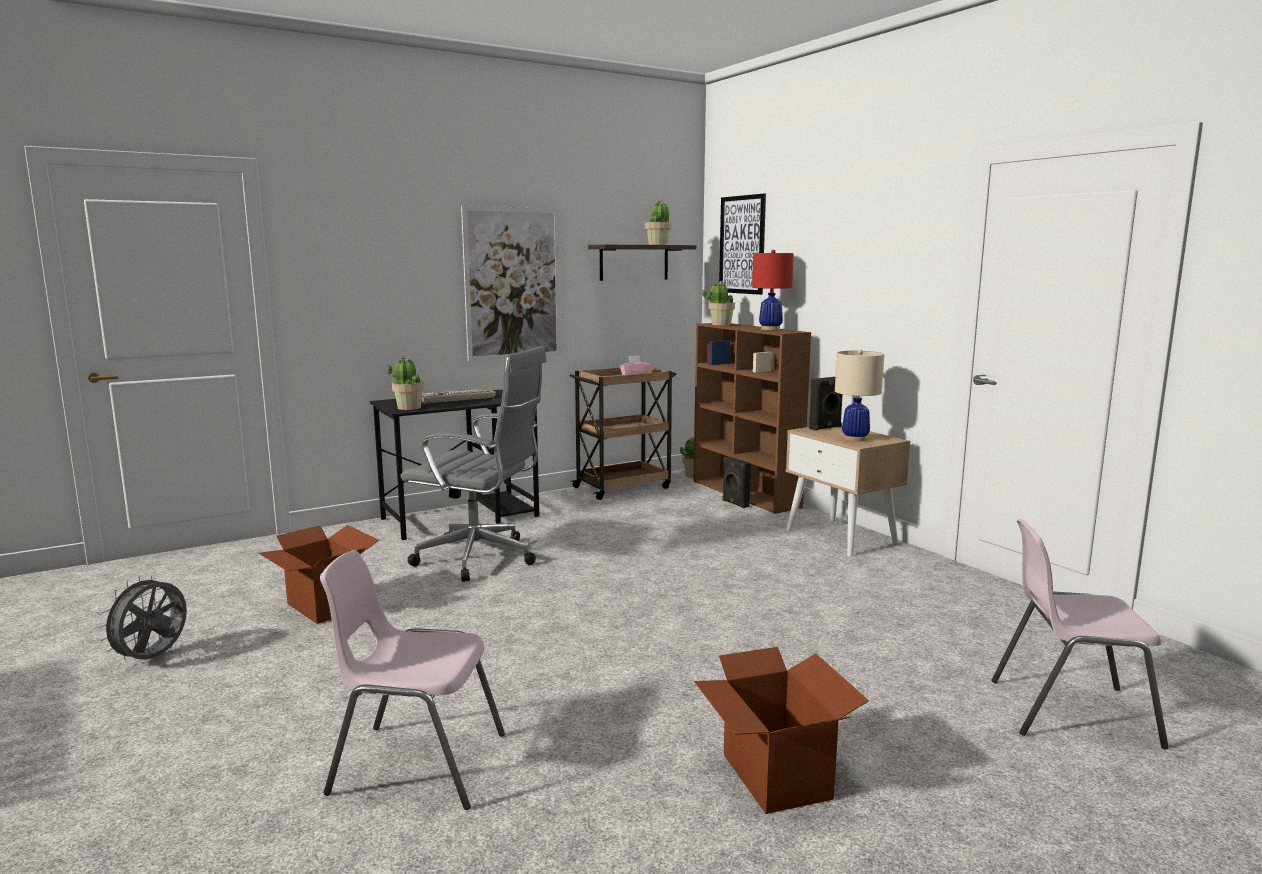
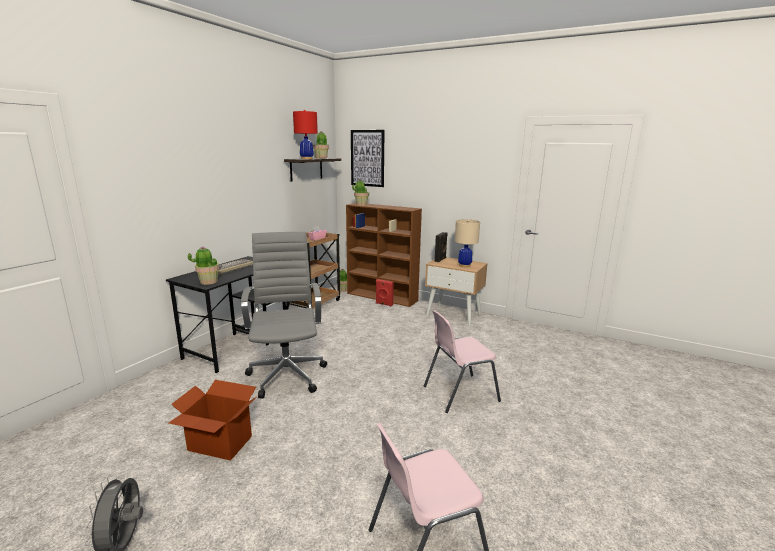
camera: 30 degrees left, 5 degrees up
grey office chair [401,346,547,582] -> grey office chair turned 90 degrees counterclockwise [241,232,327,398]
picture [461,206,561,361] -> none
cardboard box [694,647,869,814] -> none
black speaker [722,457,751,508] -> red speaker [376,279,394,307]
red table lamp [752,250,794,330] -> red table lamp moved to [293,110,318,159]
pink chair [991,519,1169,749] -> pink chair moved to [424,310,501,413]

